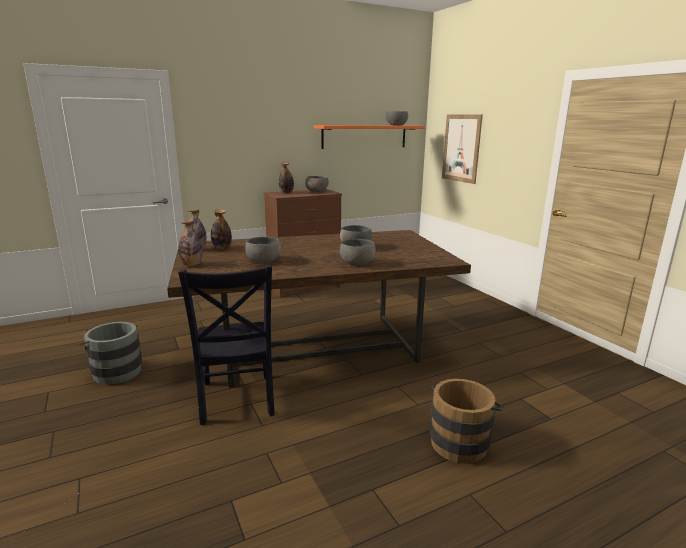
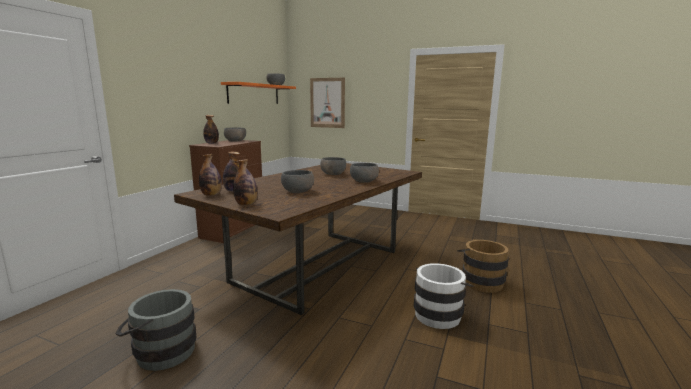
camera: 40 degrees left, 5 degrees down
black chair [178,265,275,425] -> none
none -> white bucket [414,263,474,329]

